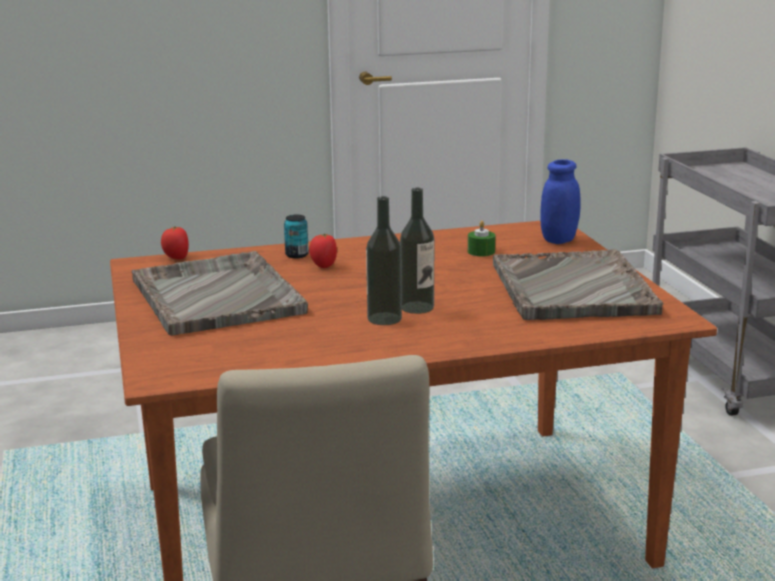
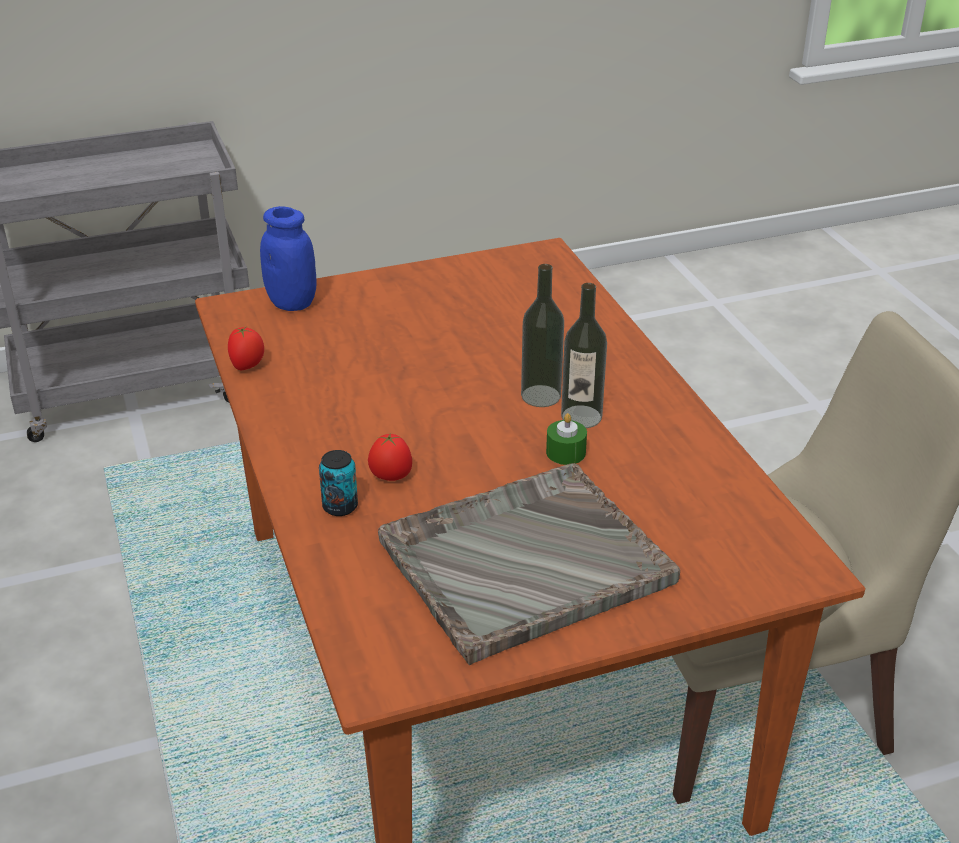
camera: 95 degrees left, 15 degrees up
tomato [161,226,189,260] -> tomato moved to [228,326,264,370]
green candle [468,220,495,256] -> green candle moved to [546,413,587,465]
grey tray [493,249,663,320] -> none

